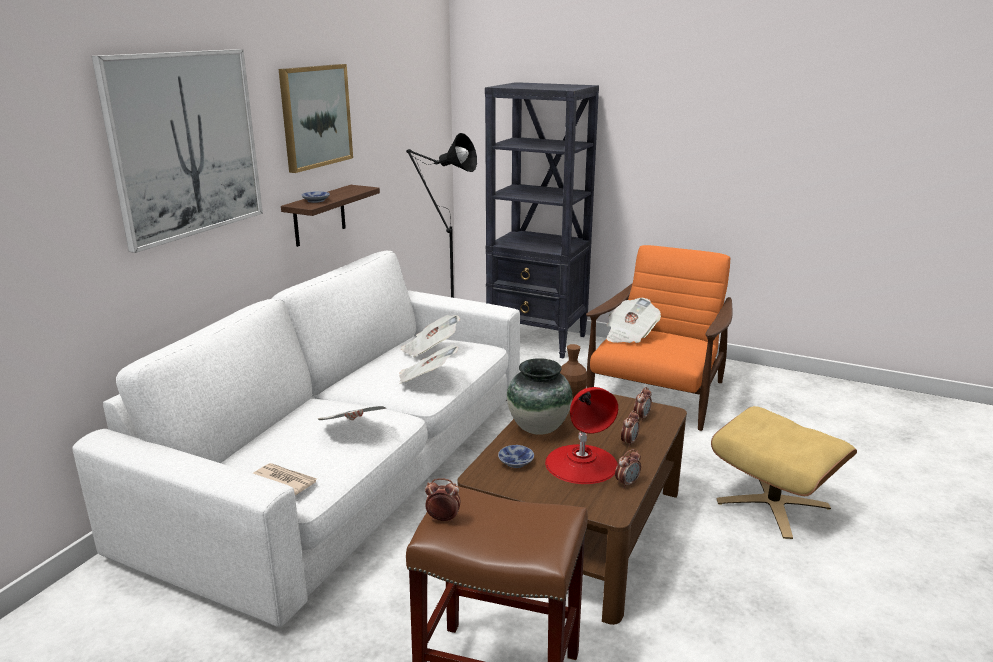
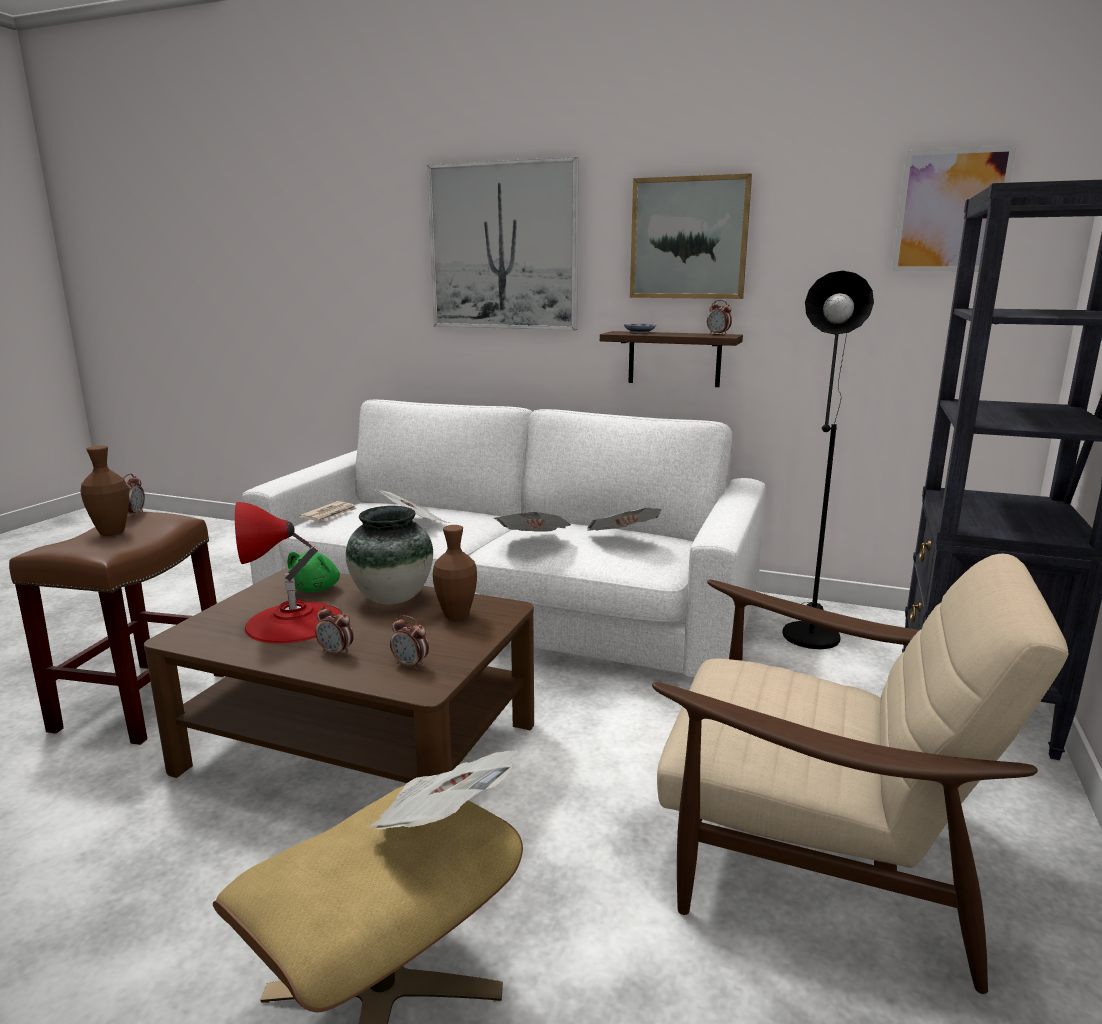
camera: 85 degrees right, 5 degrees down
bowl [498,445,534,468] -> green plush toy [287,552,340,592]
orange armchair [586,245,733,431] -> beige armchair [652,554,1069,994]
newspaper [606,298,661,343] -> newspaper moved to [368,750,519,829]
alarm clock [615,449,641,488] -> alarm clock moved to [707,300,732,335]
none -> brown vase [80,445,129,536]
none -> picture [892,145,1017,272]

